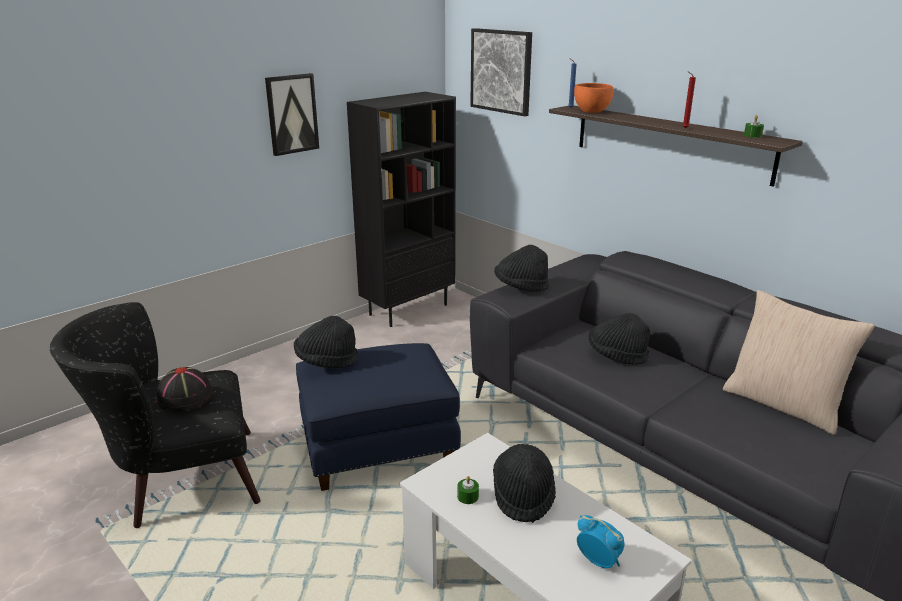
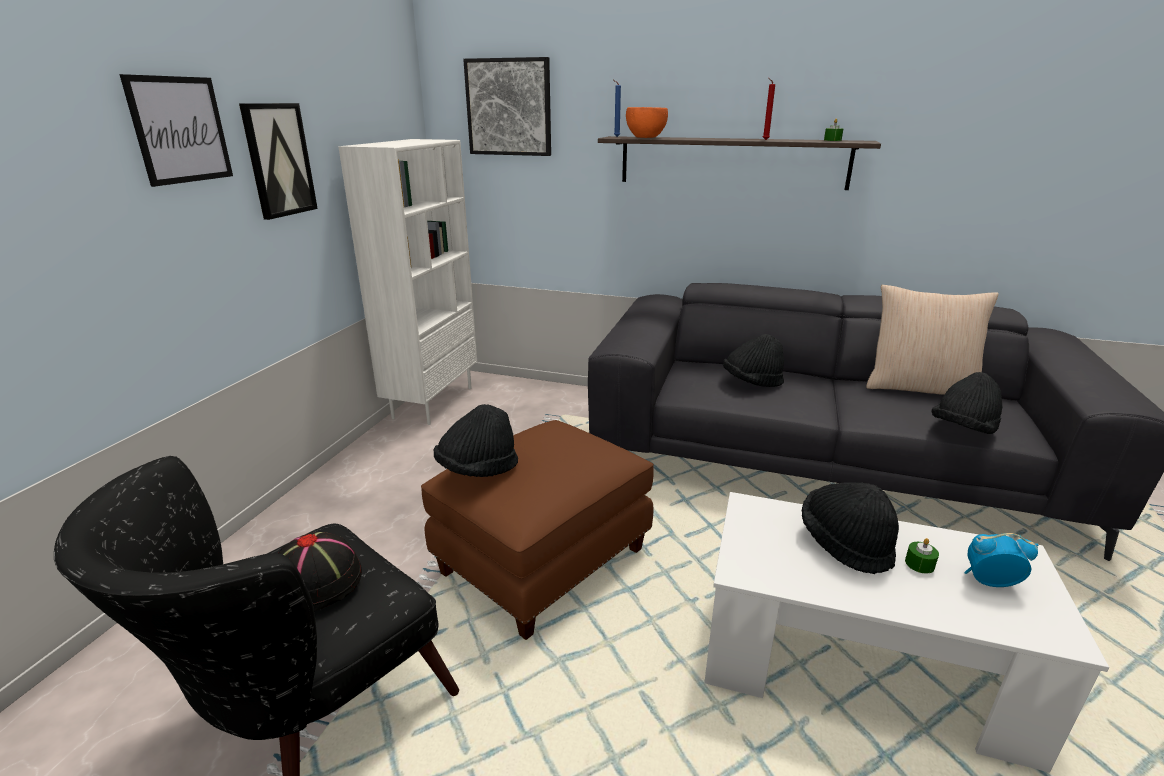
camera: 30 degrees left, 0 degrees up
blue ottoman [296,343,461,491] -> brown ottoman [421,420,654,640]
black bookcase [347,92,456,327] -> white bookcase [338,139,477,425]
green candle [457,476,479,504] -> green candle moved to [905,538,939,574]
black hat [494,245,549,291] -> black hat moved to [932,372,1002,434]
none -> picture [119,74,233,187]

